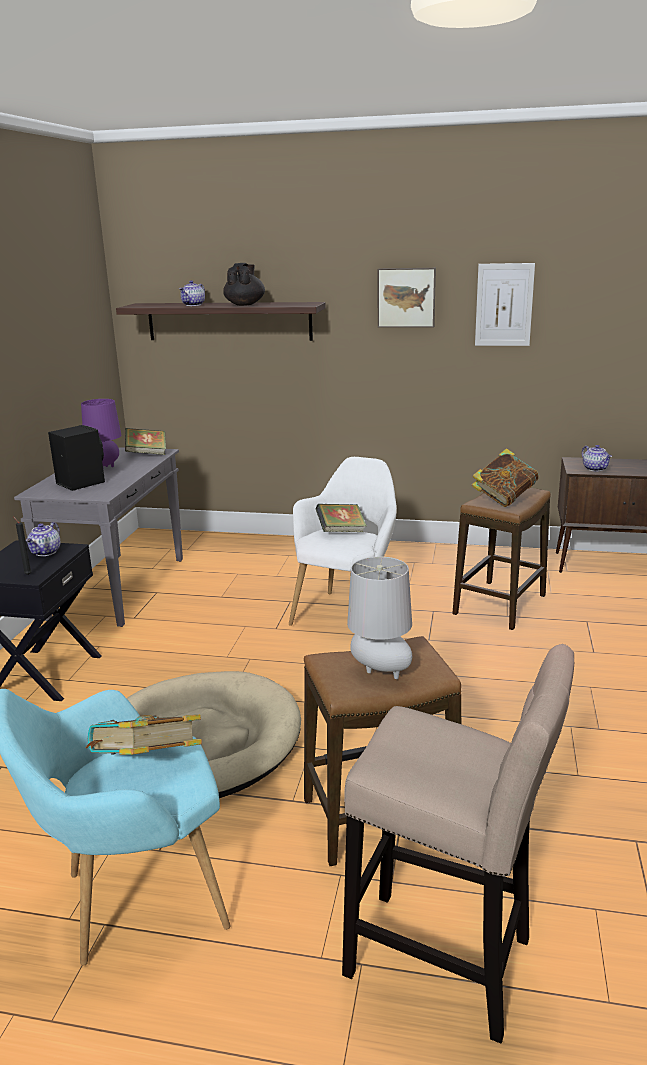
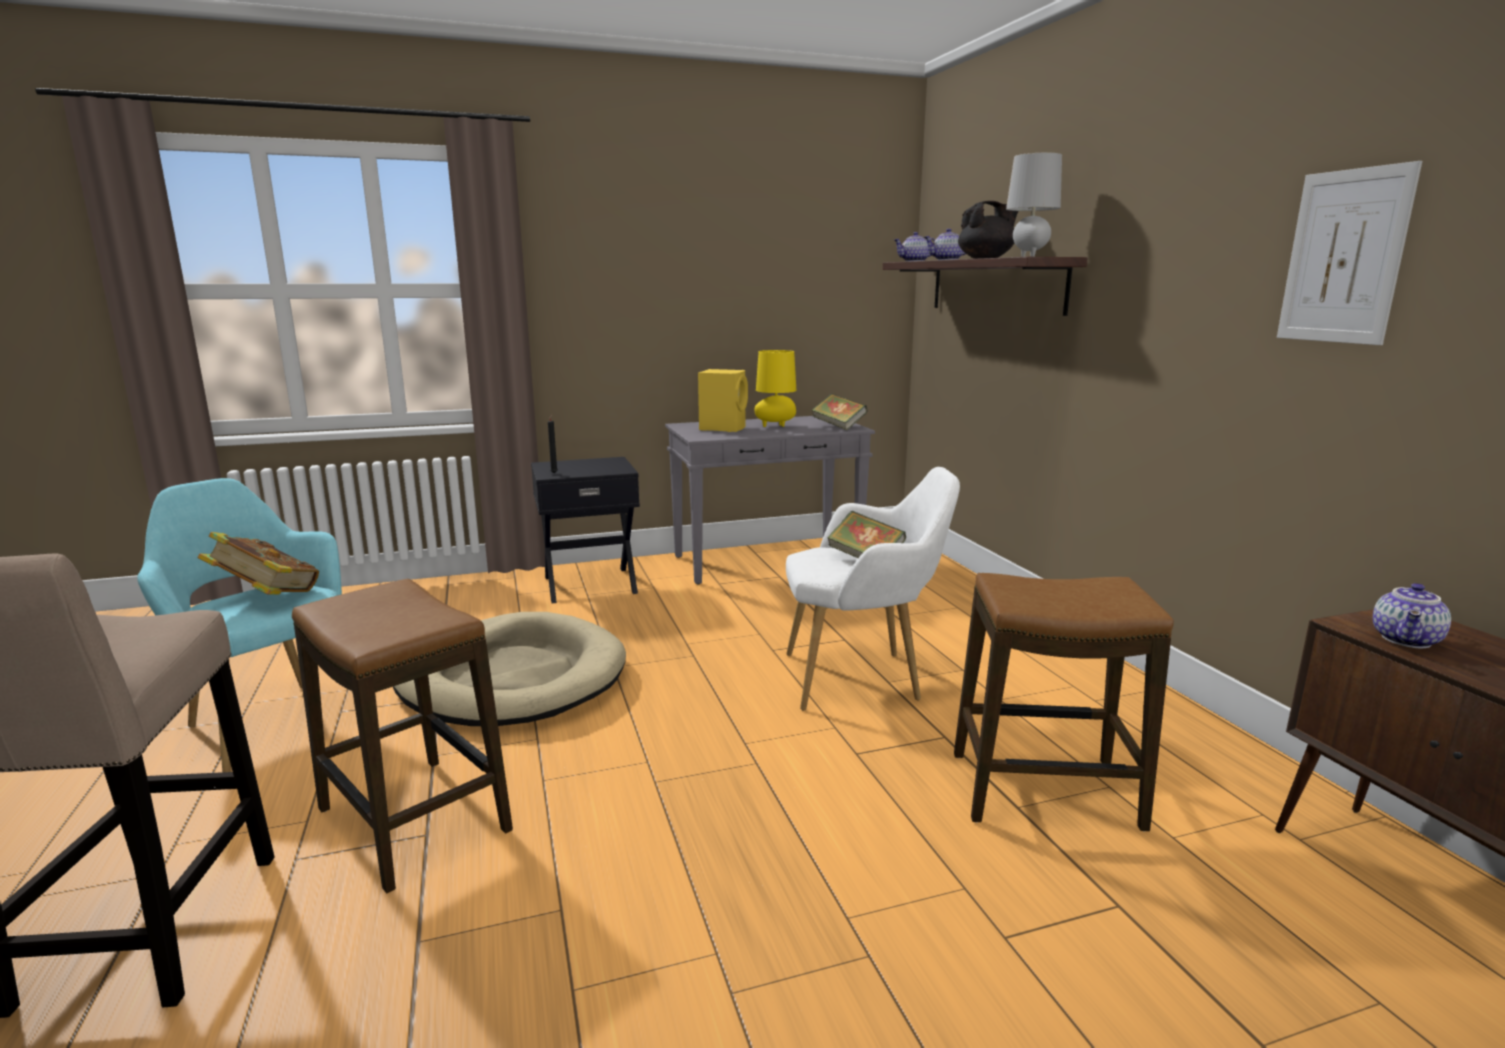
camera: 60 degrees right, 5 degrees down
teapot [26,522,60,556] -> teapot moved to [894,232,935,262]
black speaker [48,425,105,491] -> yellow speaker [698,369,748,432]
purple table lamp [81,399,121,467] -> yellow table lamp [754,350,796,427]
grey table lamp [347,557,412,679] -> grey table lamp moved to [1006,153,1062,257]
picture [378,268,436,328] -> none
book [472,448,539,507] -> none

